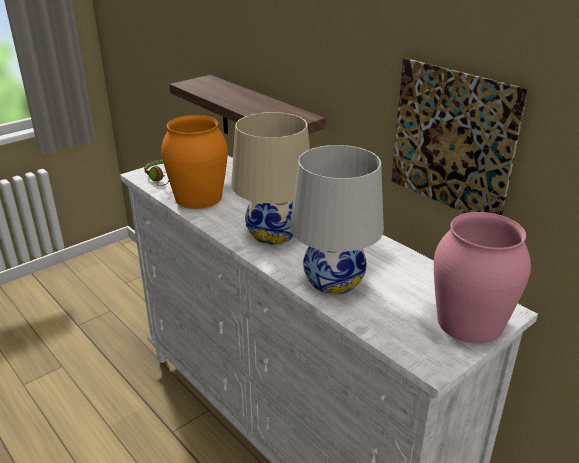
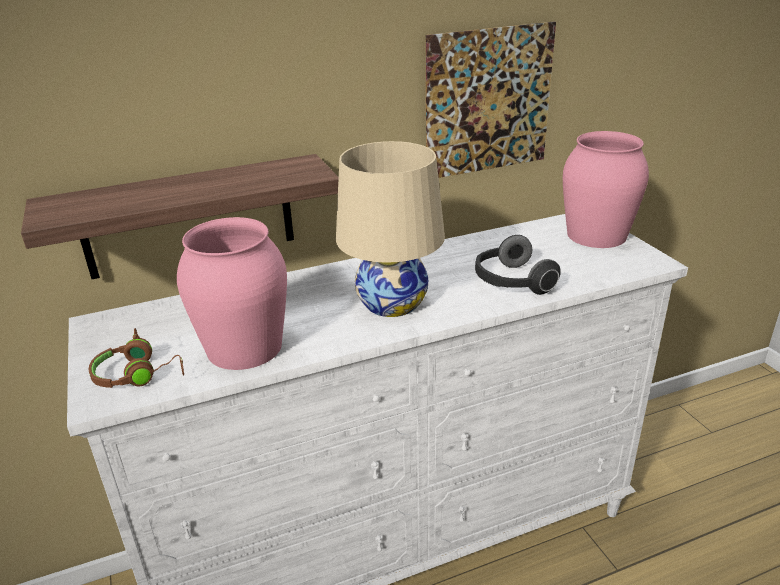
camera: 70 degrees left, 0 degrees up
orange vase [161,115,228,209] -> pink vase [177,217,287,370]
white table lamp [290,145,384,295] -> headphones [475,235,561,295]

